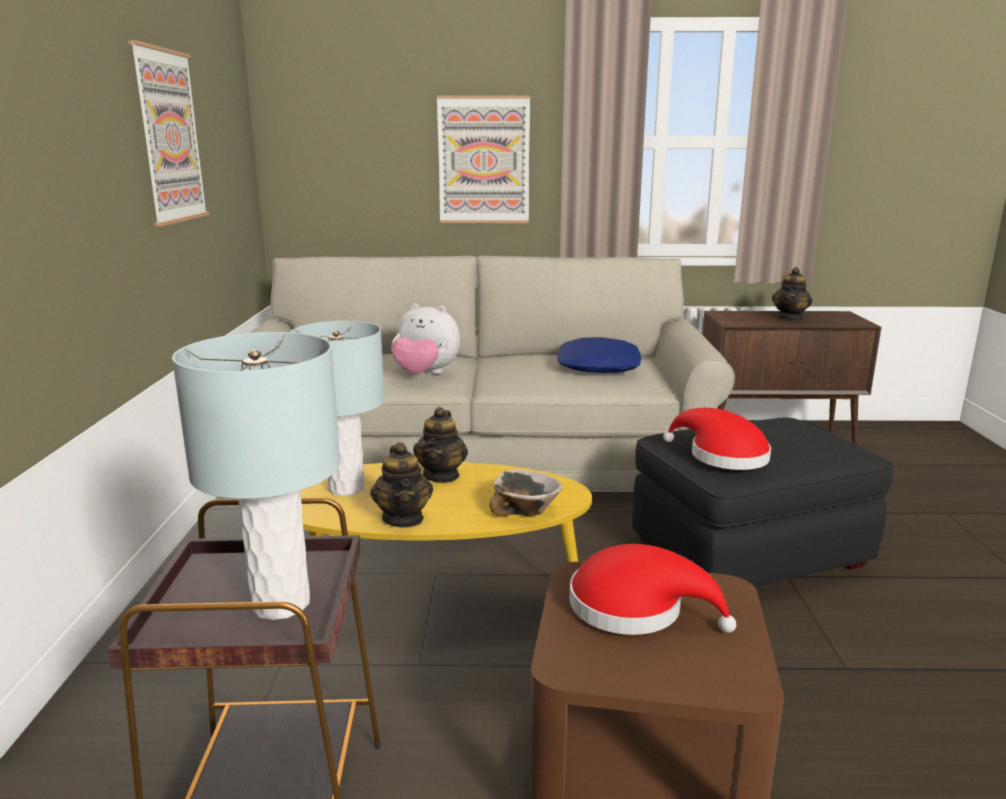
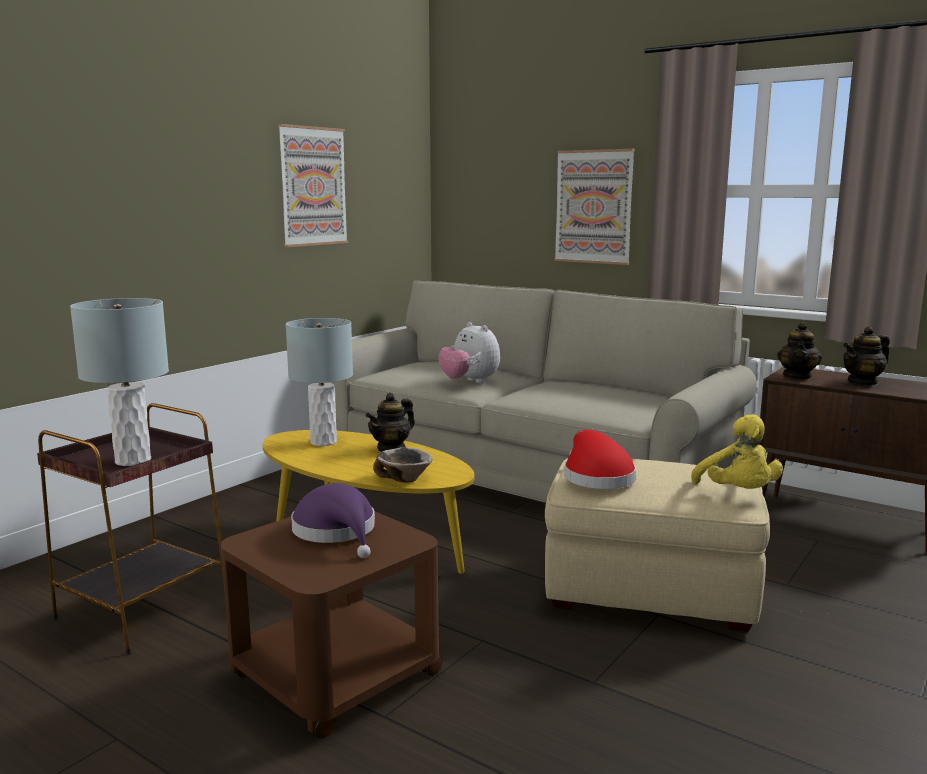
camera: 35 degrees right, 5 degrees down
teapot [370,442,433,528] -> teapot moved to [777,322,822,380]
blue pillow [557,337,641,373] -> none
red hat [569,544,736,635] -> purple hat [291,483,375,558]
black ottoman [633,417,893,587] -> beige ottoman [545,458,770,632]
none -> yellow plush toy [691,414,783,489]

